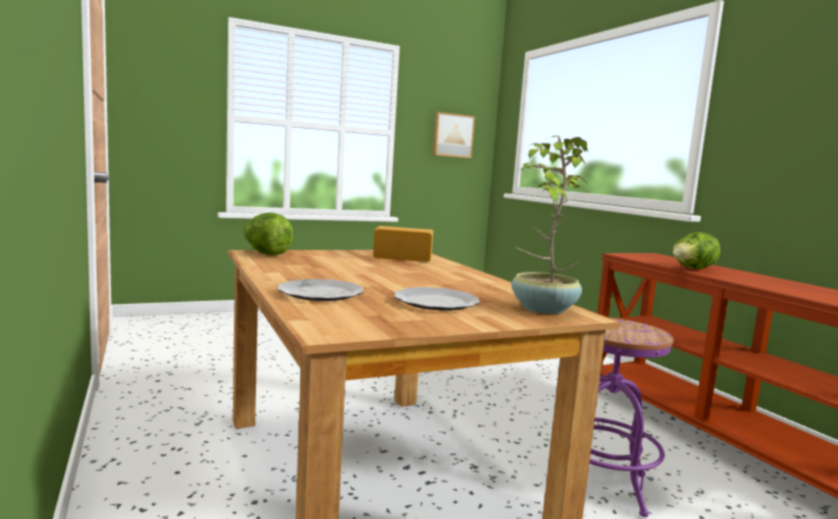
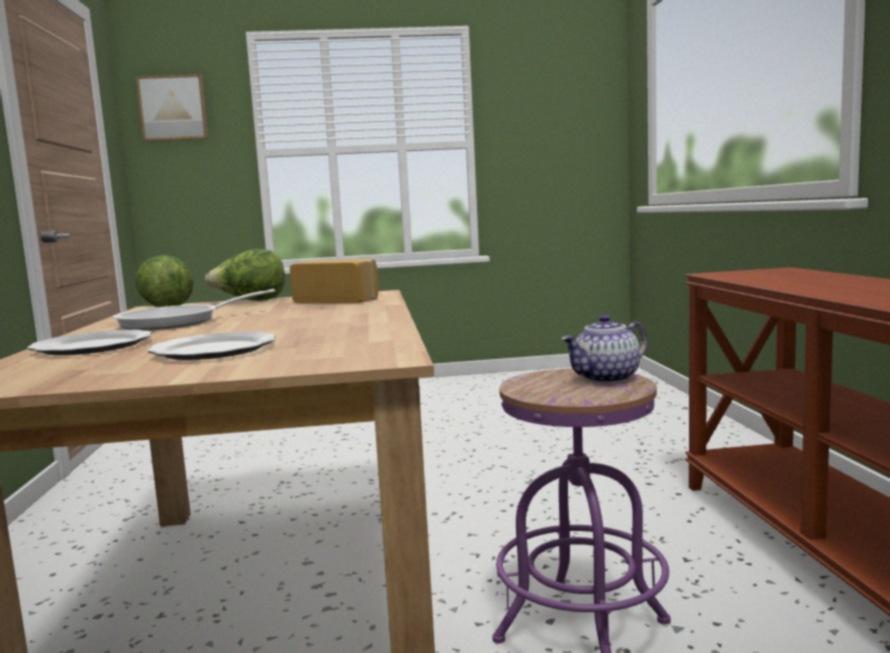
camera: 20 degrees right, 0 degrees up
picture [433,112,475,158] -> picture moved to [136,74,209,142]
potted plant [511,136,588,314] -> none
lettuce [673,232,720,269] -> lettuce moved to [205,249,285,301]
none -> frying pan [113,289,275,331]
none -> teapot [561,315,647,384]

